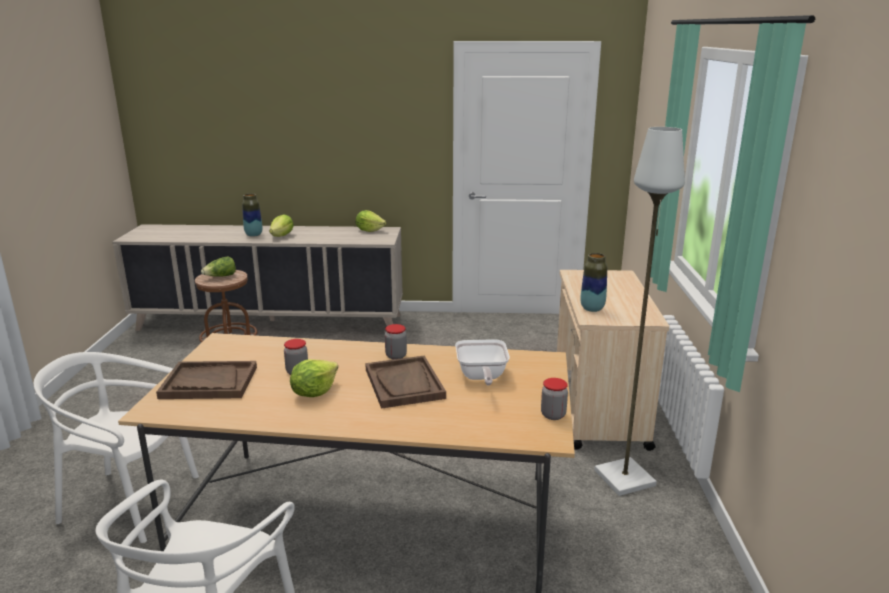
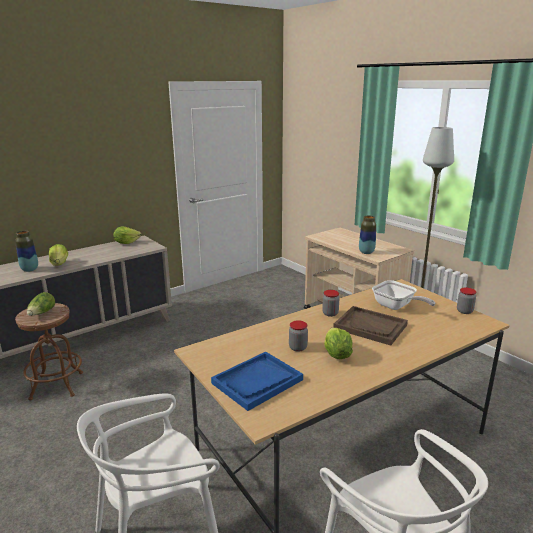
camera: 40 degrees left, 0 degrees up
brown tray [156,361,257,399] -> blue tray [211,352,303,411]

